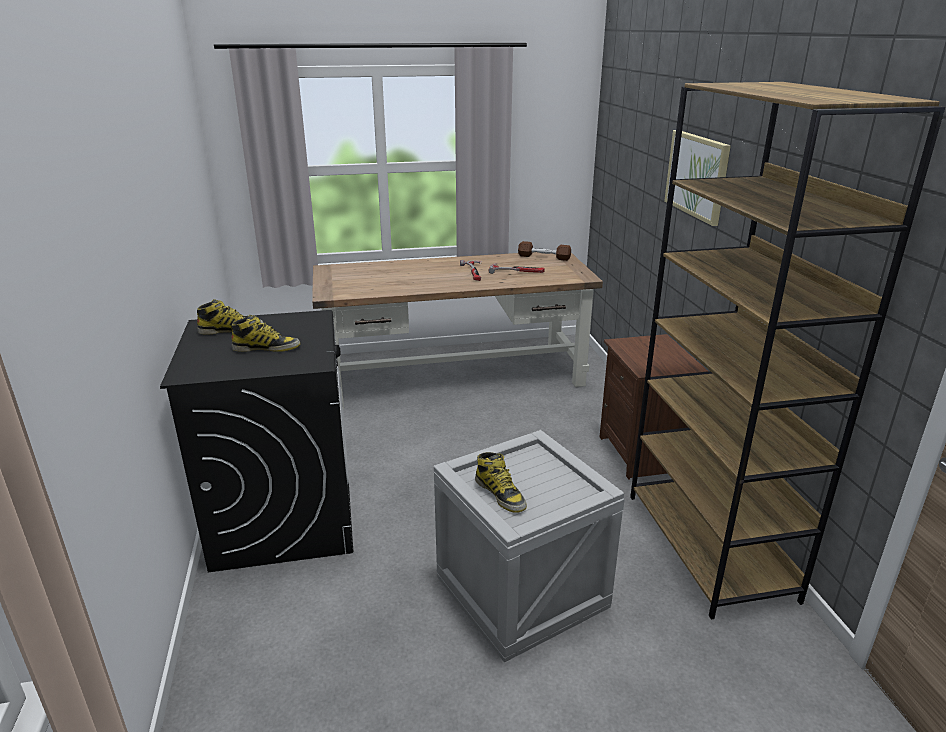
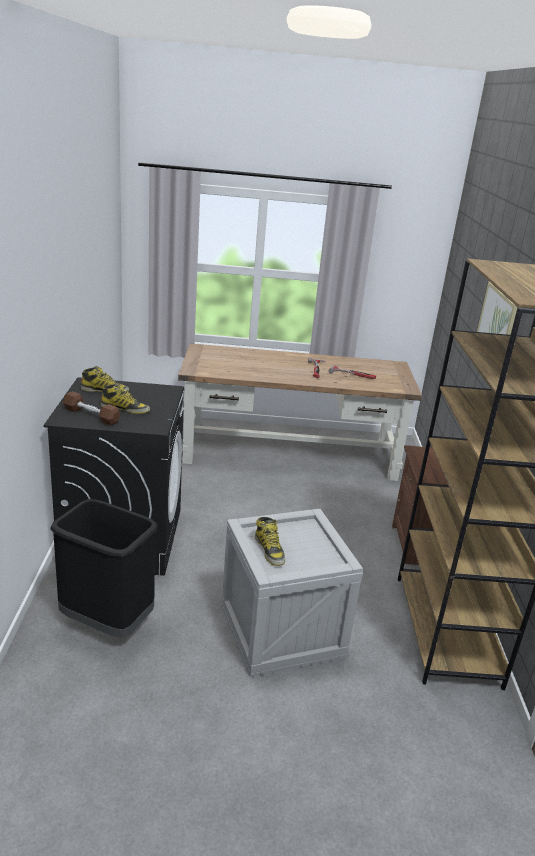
camera: 10 degrees right, 0 degrees up
brown dumbbell [518,241,571,261] -> brown dumbbell moved to [63,391,120,425]
none -> black trash can [50,499,158,638]

